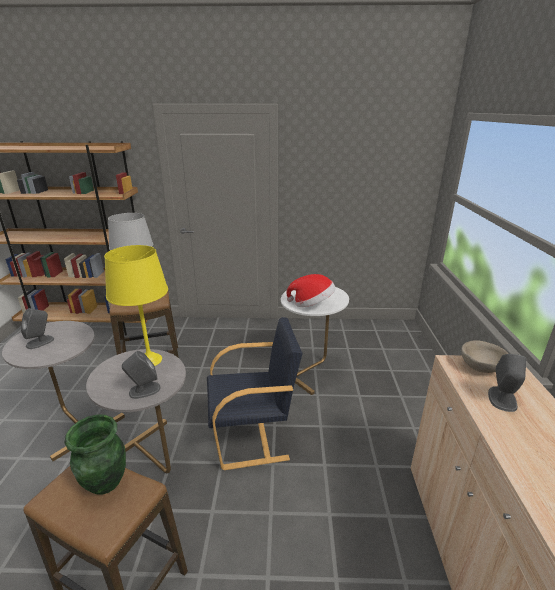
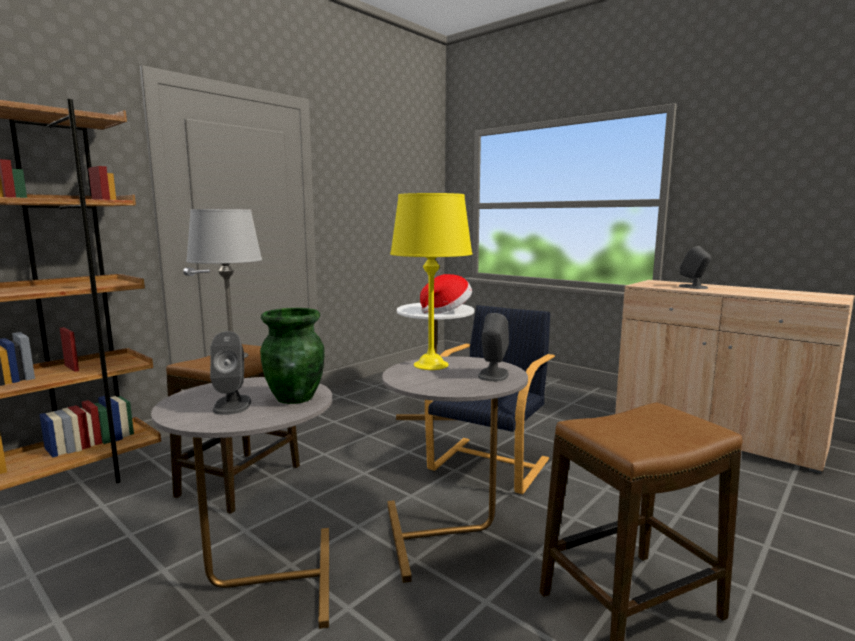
camera: 50 degrees left, 15 degrees down
green vase [65,414,126,495] -> green vase moved to [260,308,324,404]
beige bowl [461,340,508,373] -> none

